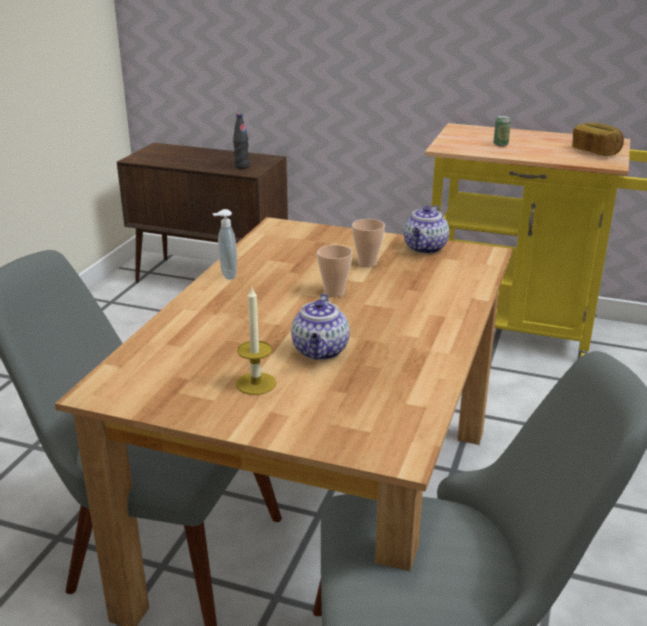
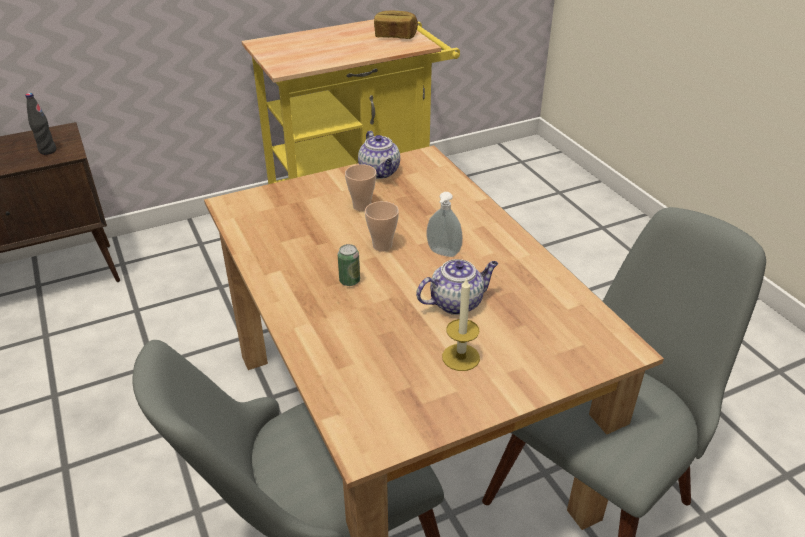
camera: 45 degrees left, 10 degrees up
soap dispenser [213,209,237,280] -> soap dispenser moved to [427,192,463,257]
teapot [291,294,350,360] -> teapot turned 75 degrees counterclockwise [416,259,498,315]
can [493,115,511,146] -> can moved to [338,244,360,286]

